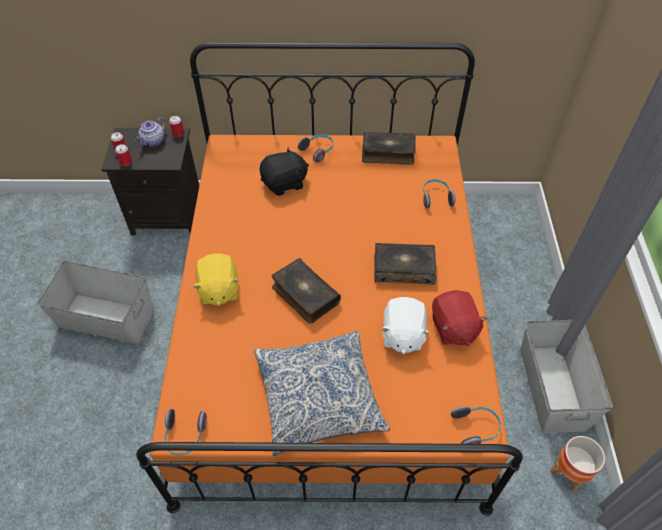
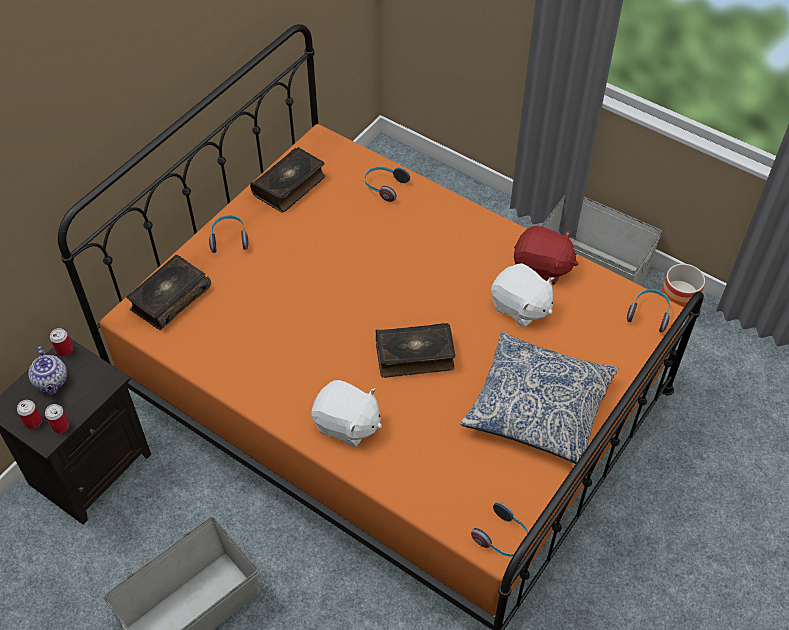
camera: 55 degrees left, 0 degrees up
yellow plush toy [193,253,239,306] -> white plush toy [312,380,382,447]
black plush toy [259,147,309,196] -> none
book [374,243,437,285] -> book moved to [126,255,211,330]

